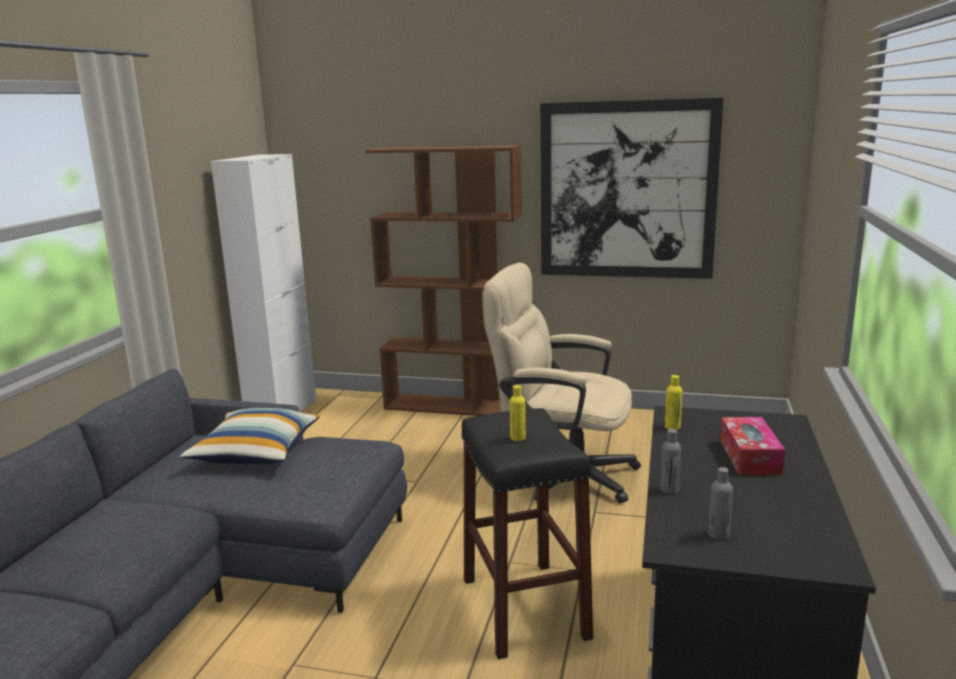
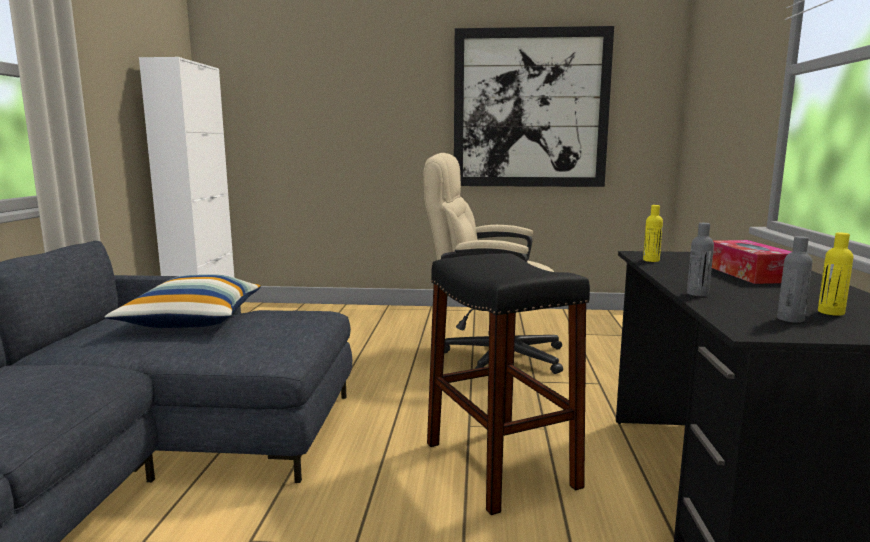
camera: 10 degrees left, 5 degrees down
brown bookcase [365,145,522,416] -> none
yellow bottle [509,385,526,441] -> yellow bottle moved to [818,232,854,316]

